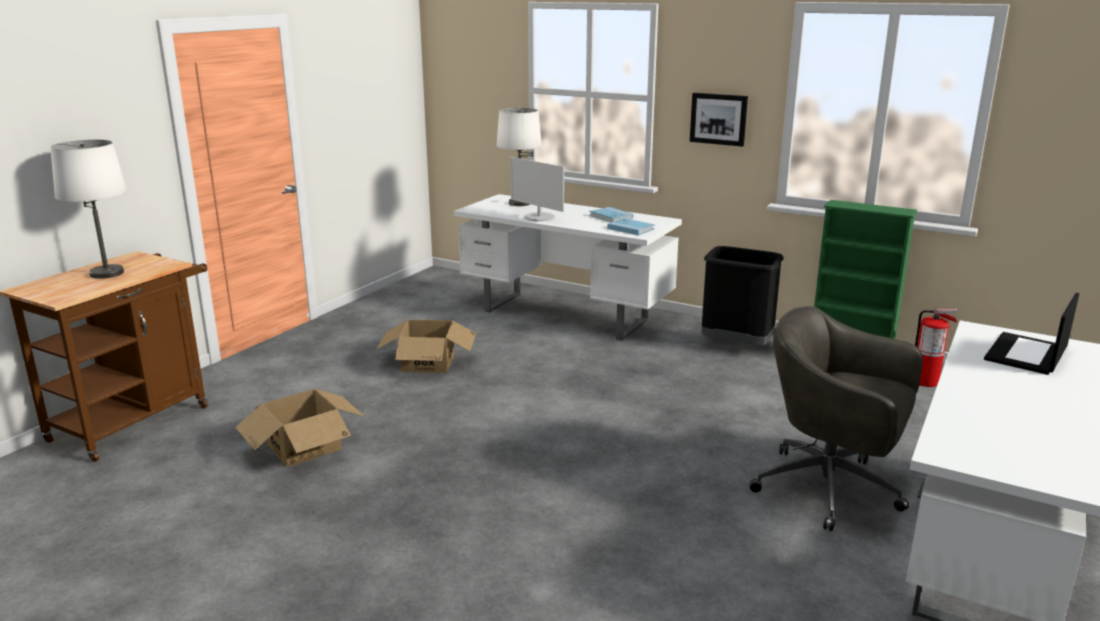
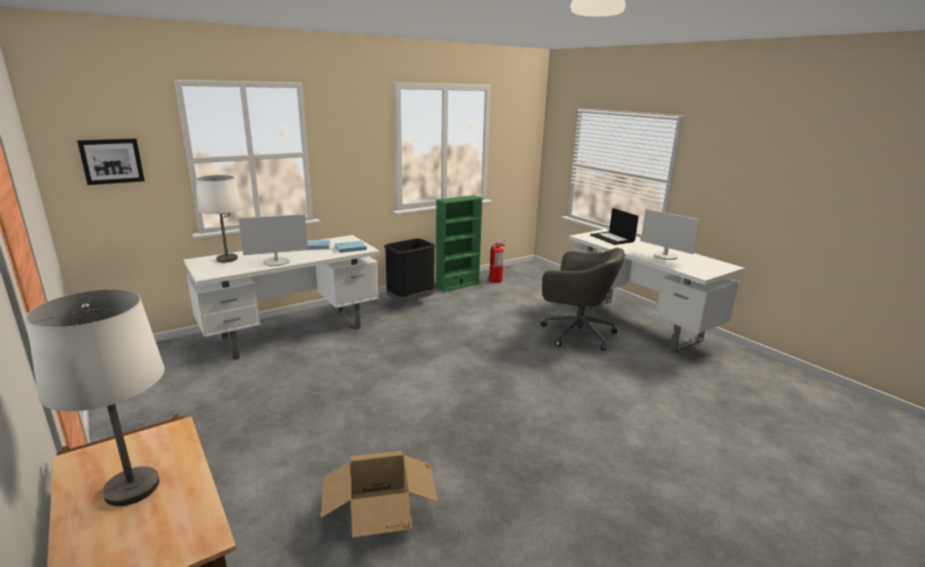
camera: 65 degrees left, 0 degrees up
cardboard box [376,320,476,373] -> none
picture [690,93,748,147] -> picture moved to [77,139,145,185]
grey office chair [750,306,923,531] -> grey office chair turned 120 degrees counterclockwise [541,248,625,351]
none -> monitor [641,209,700,260]

